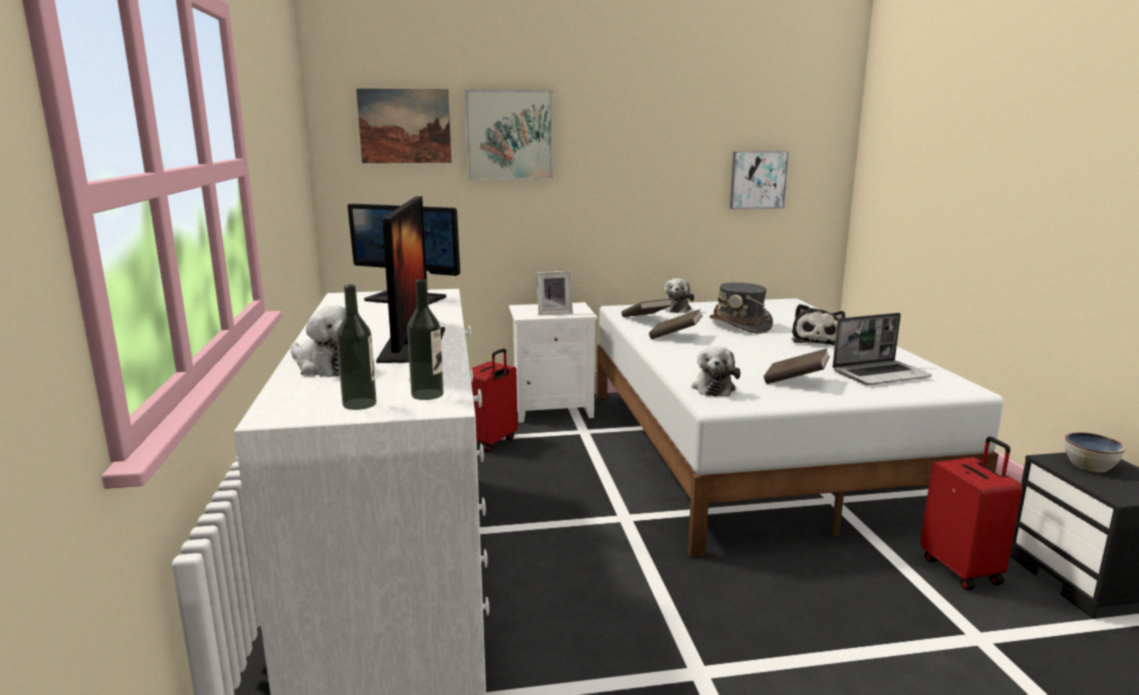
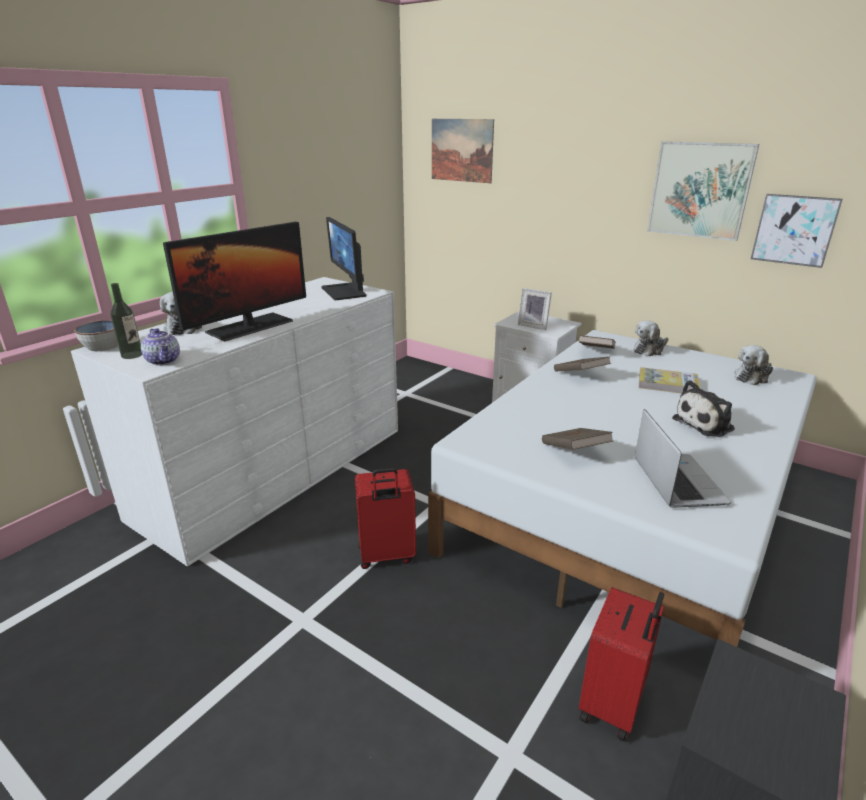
camera: 45 degrees right, 10 degrees up
bottle [407,279,444,400] -> teapot [141,328,180,366]
picture [464,89,553,180] -> picture moved to [647,141,759,241]
red suitcase [471,348,518,452] -> red suitcase moved to [355,468,416,569]
plush toy [691,346,740,397] -> plush toy moved to [734,345,773,385]
grey hat [710,282,773,334] -> book [639,367,700,394]
laptop [833,313,932,385] -> laptop turned 120 degrees counterclockwise [635,409,731,508]
bowl [1065,432,1126,472] -> bowl moved to [74,320,118,351]

